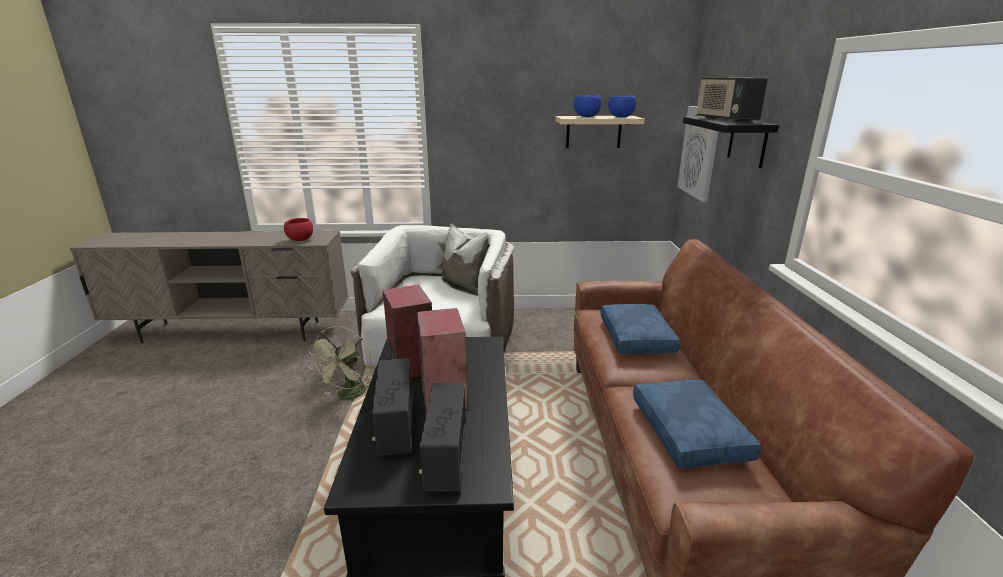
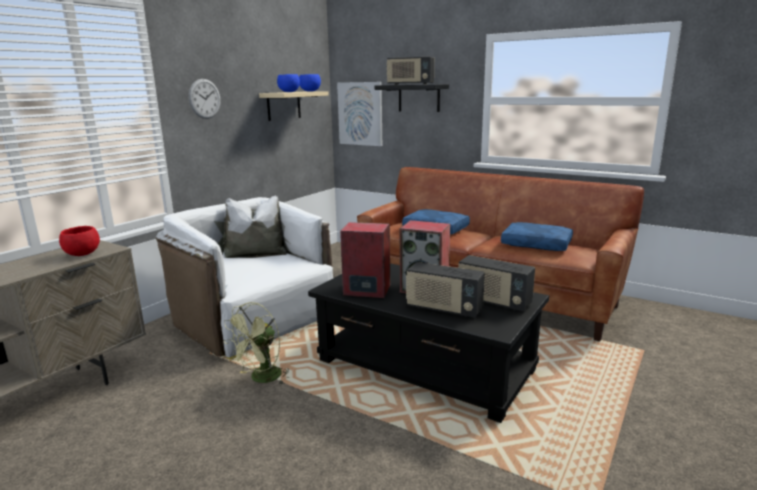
camera: 55 degrees left, 5 degrees down
green fan [307,326,371,399] -> green fan turned 75 degrees clockwise [223,302,289,385]
none -> wall clock [189,79,220,119]

